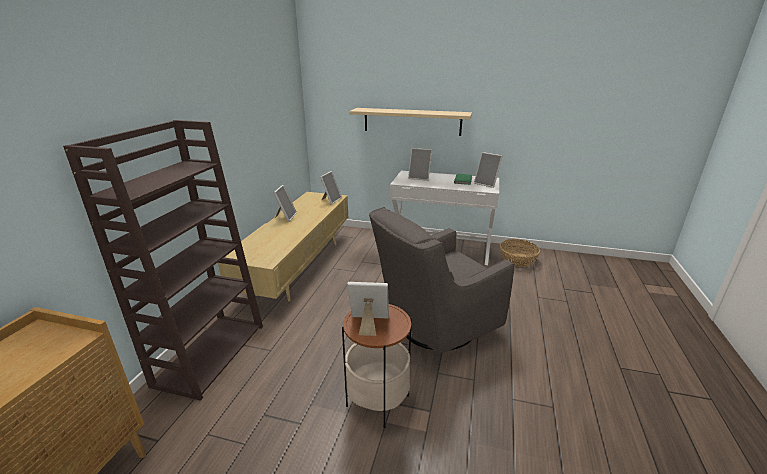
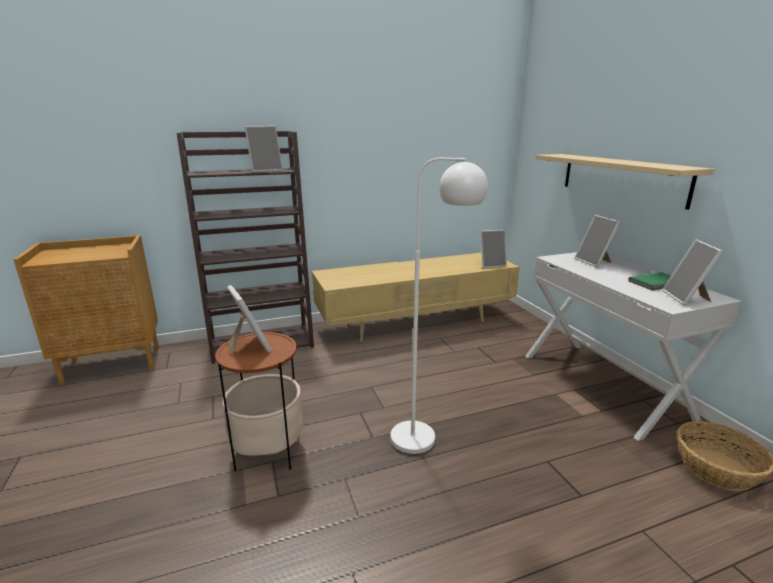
camera: 55 degrees right, 5 degrees down
picture frame [273,185,297,222] -> picture frame moved to [245,126,283,172]
grey armchair [369,207,515,353] -> white floor lamp [391,158,488,454]

